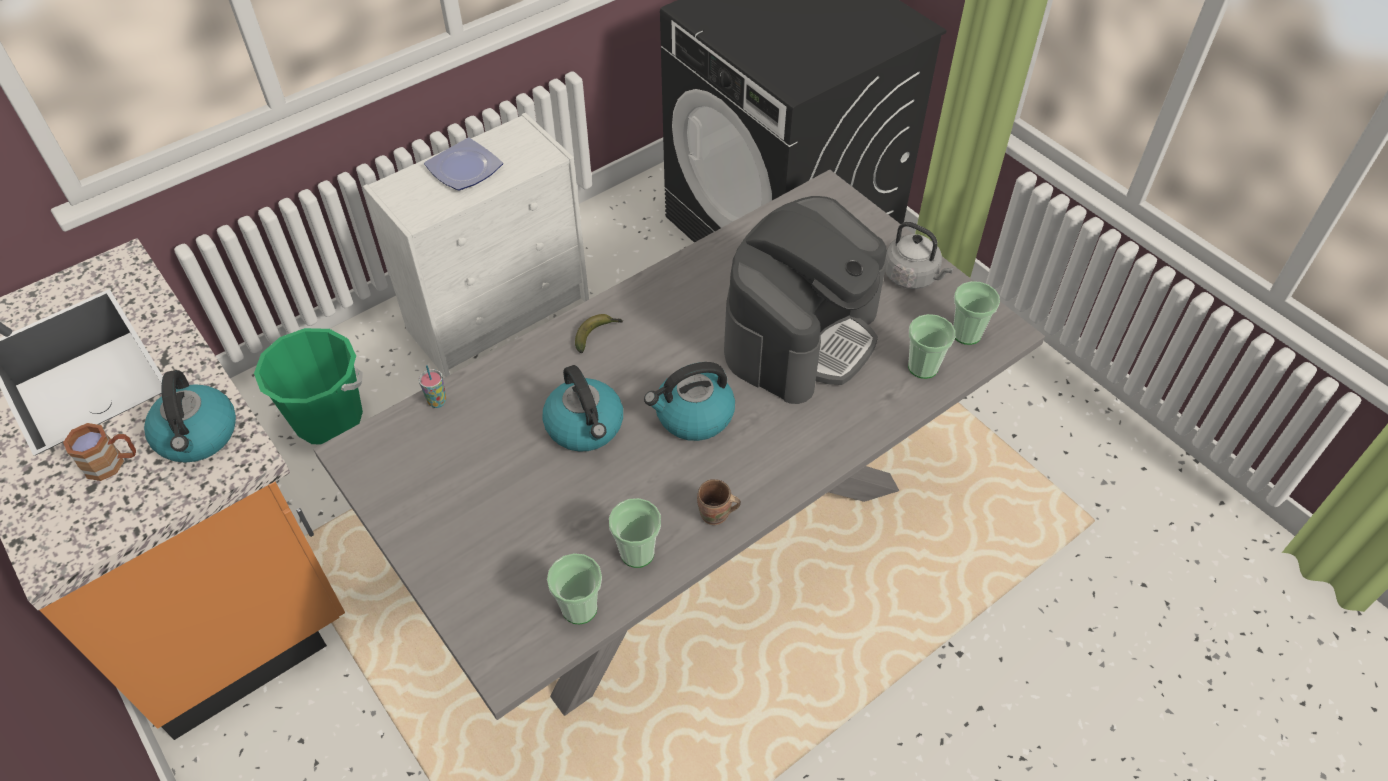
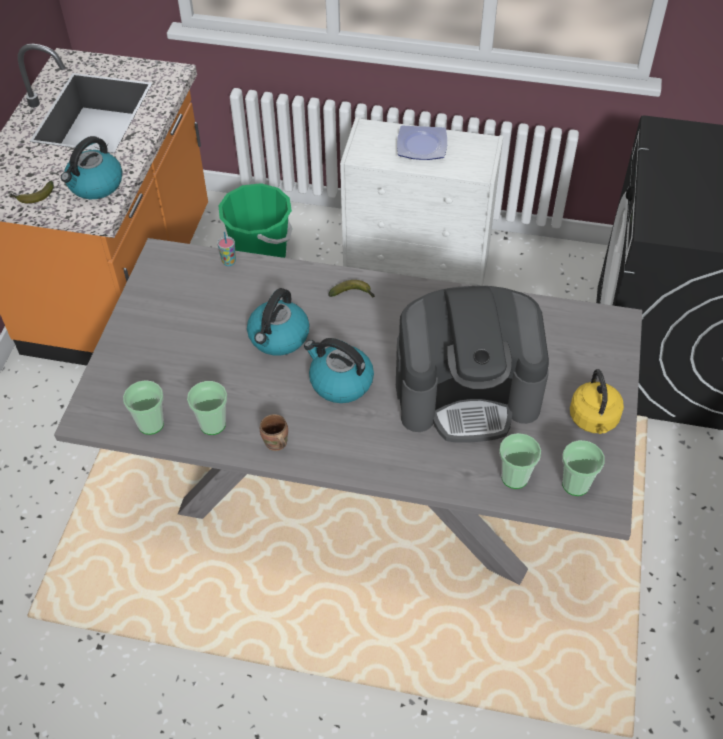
camera: 50 degrees right, 0 degrees up
brown mug [63,423,136,481] -> none
grey kettle [885,222,954,289] -> yellow kettle [570,369,624,434]
none -> banana [10,181,54,203]

